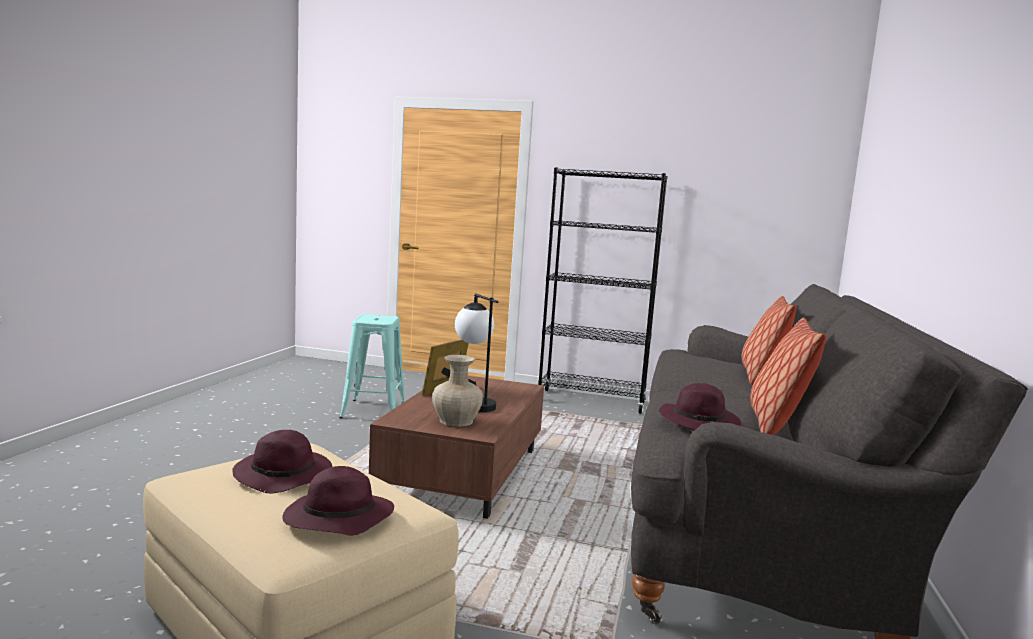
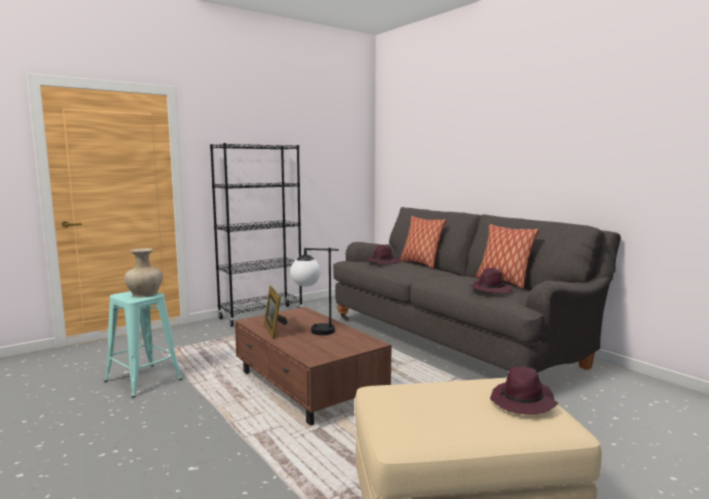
camera: 50 degrees left, 0 degrees up
purple hat [232,430,332,493] -> purple hat moved to [367,245,399,264]
beige vase [432,355,483,427] -> beige vase moved to [124,248,163,297]

